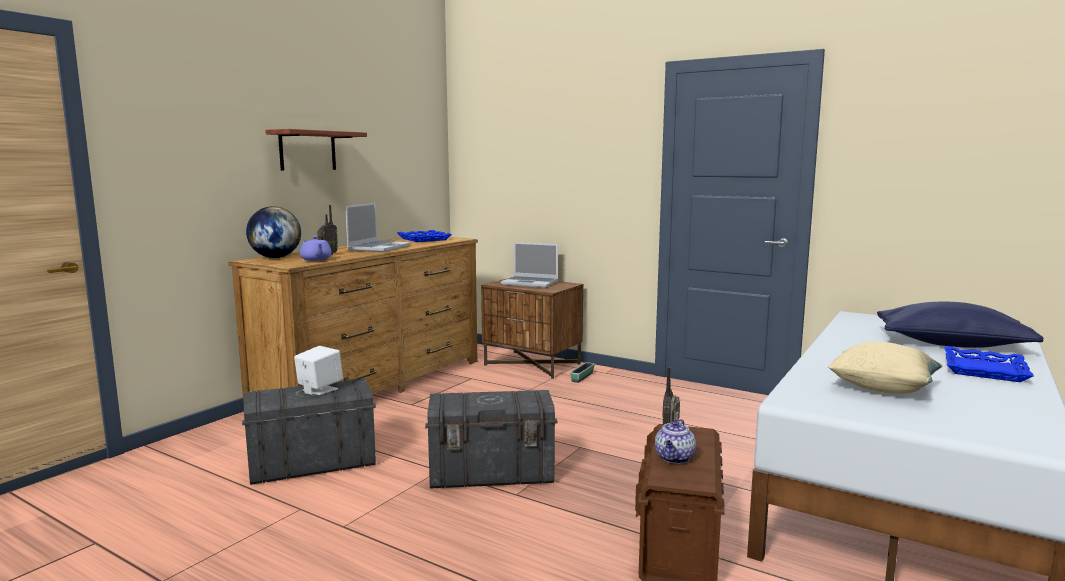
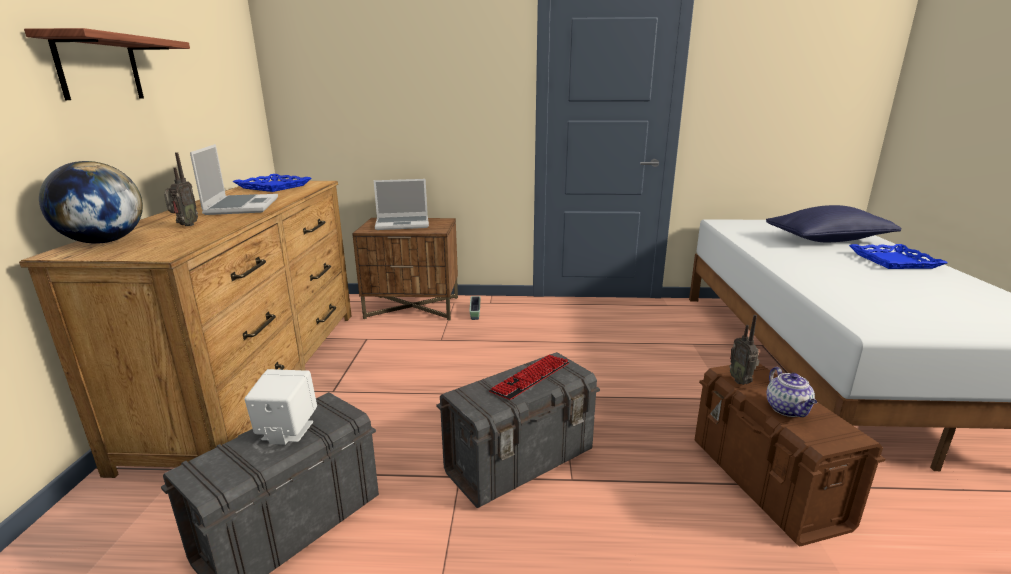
camera: 30 degrees left, 10 degrees up
purple teapot [300,236,332,261] -> none
beige pillow [828,342,942,394] -> none
none -> keyboard [489,354,569,400]

